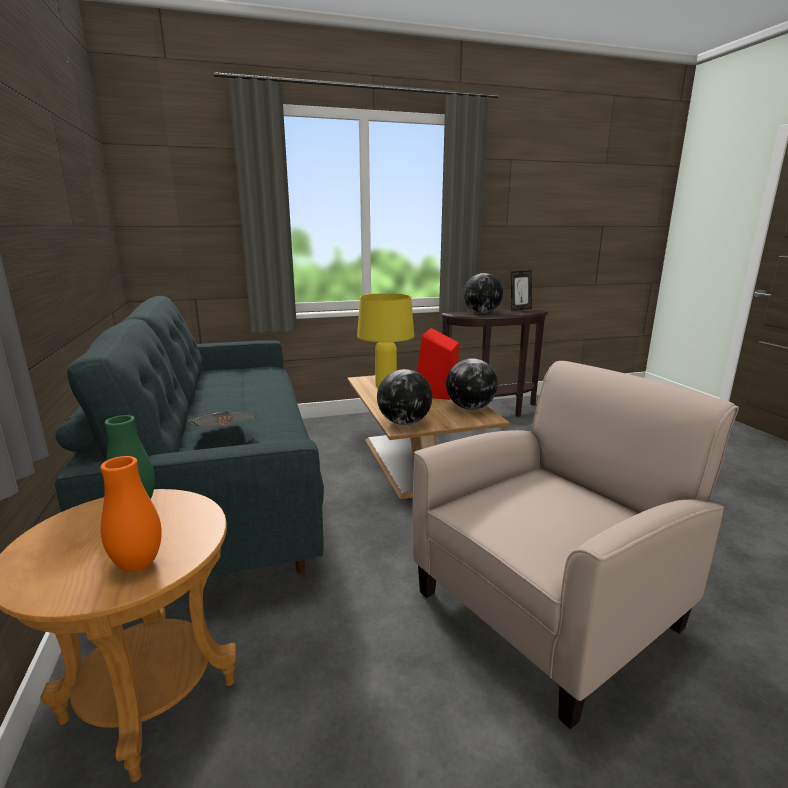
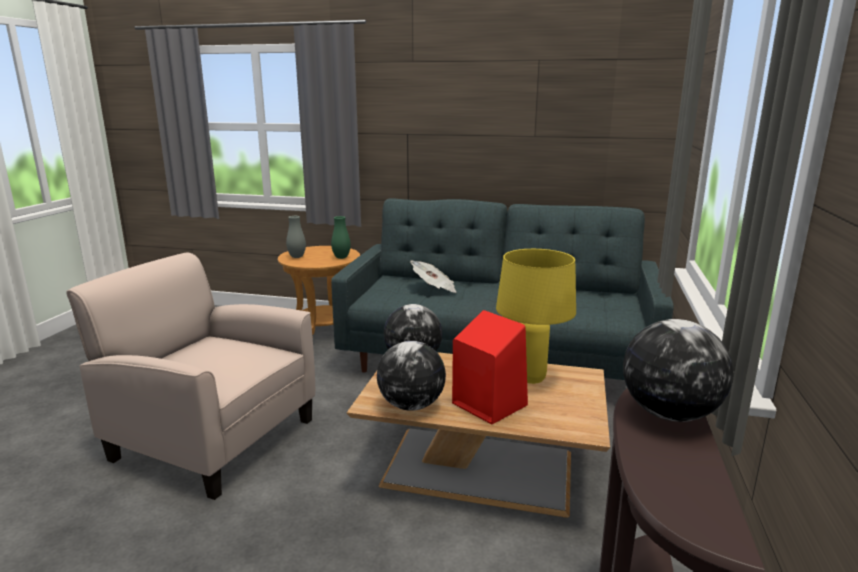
camera: 120 degrees right, 0 degrees up
orange vase [100,456,162,571] -> grey vase [286,216,306,258]
beige armchair [413,361,739,729] -> beige armchair turned 120 degrees clockwise [66,252,315,500]
picture frame [511,270,532,311] -> none

